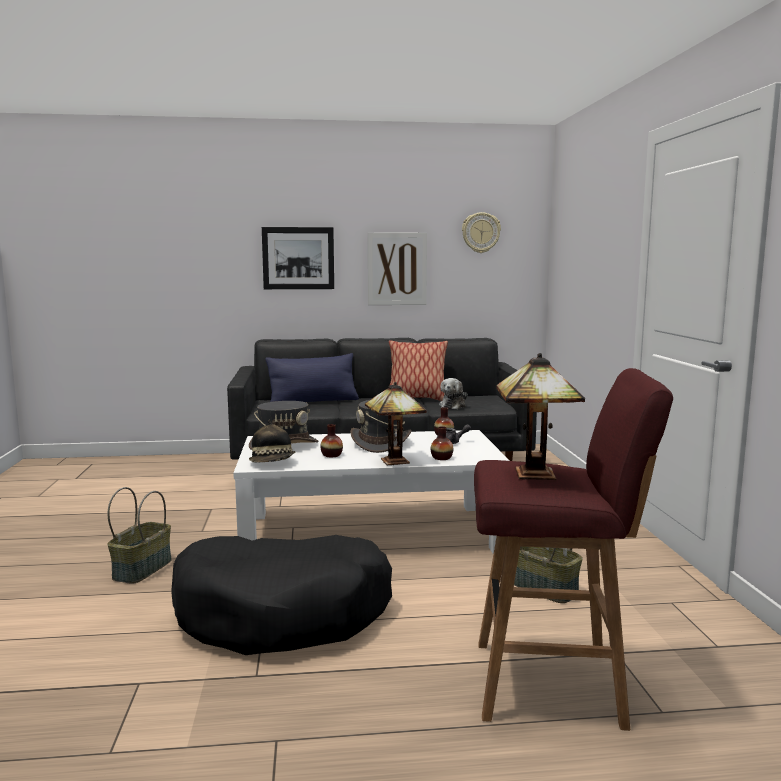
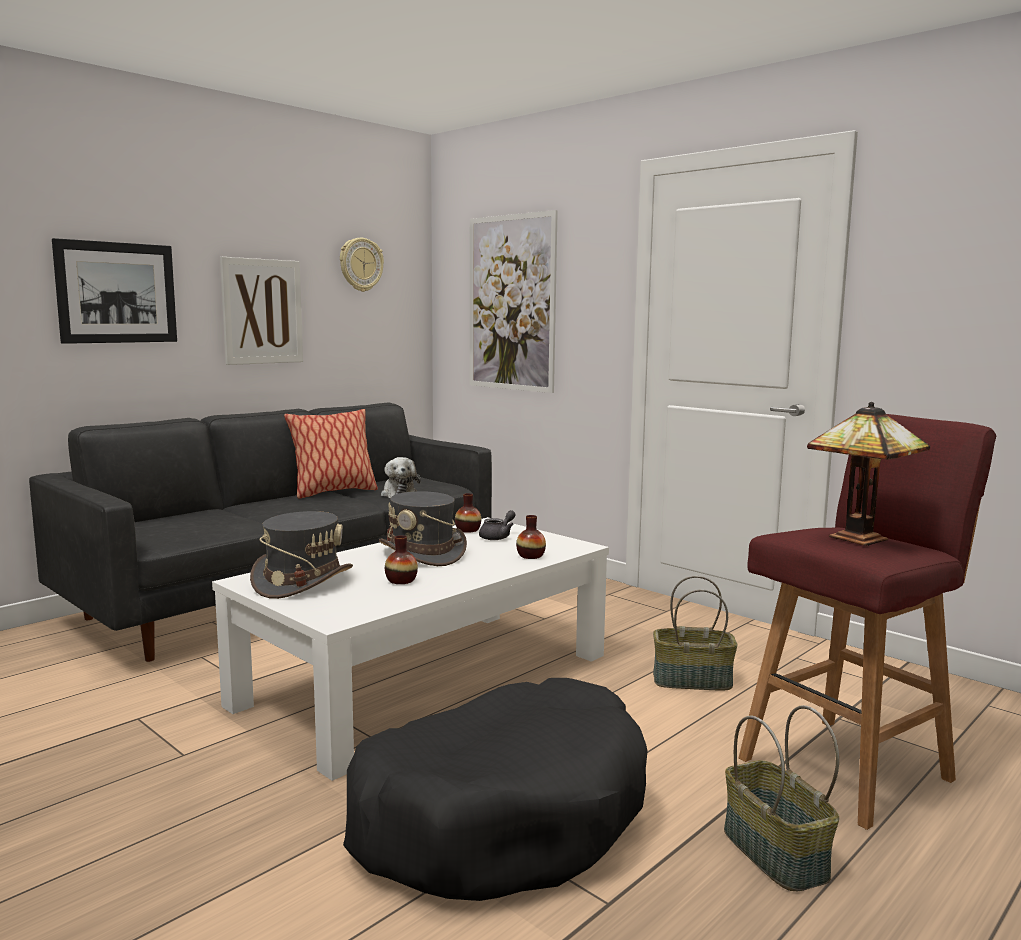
camera: 40 degrees left, 0 degrees up
basket [108,487,172,584] -> basket moved to [724,705,839,891]
hat [249,420,296,462] -> none
blue pillow [265,353,359,402] -> none
table lamp [365,382,427,465] -> none
none -> picture [469,210,558,393]

